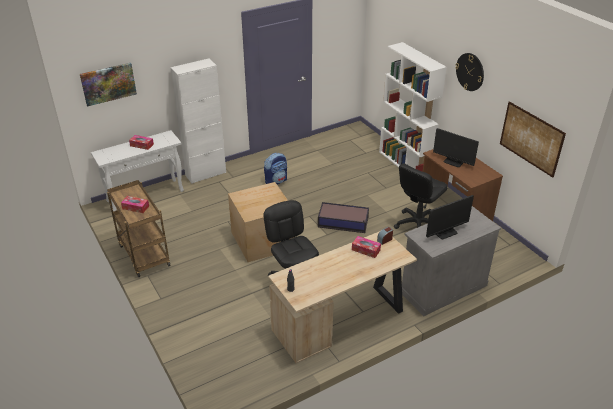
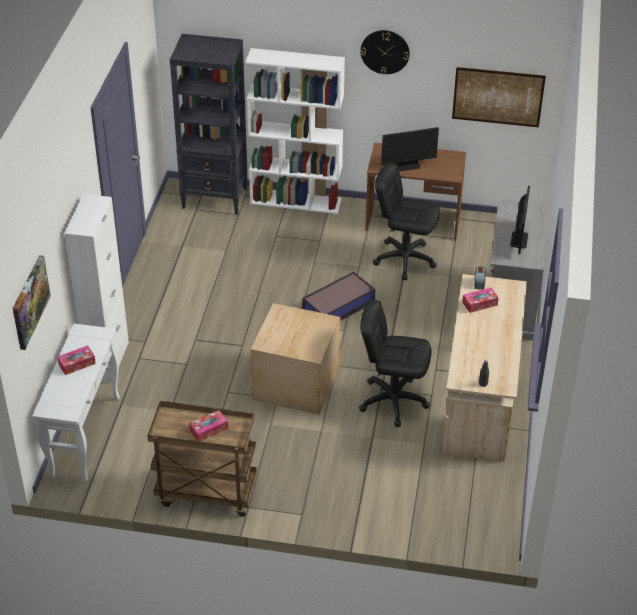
camera: 50 degrees left, 5 degrees up
backpack [264,153,287,184] -> none
black office chair [394,163,447,229] -> black office chair turned 120 degrees clockwise [373,163,440,280]
none -> black bookcase [170,34,247,215]

